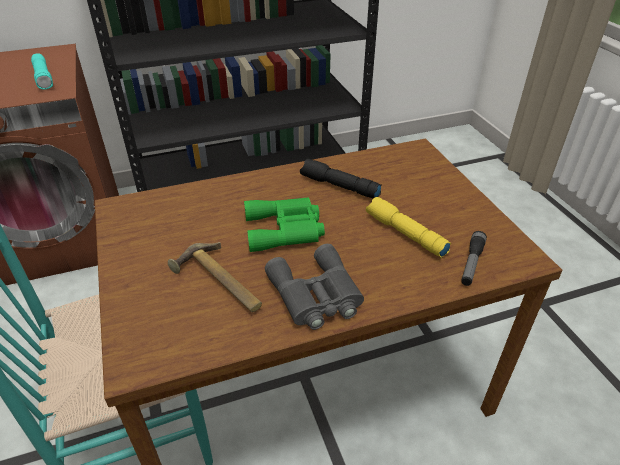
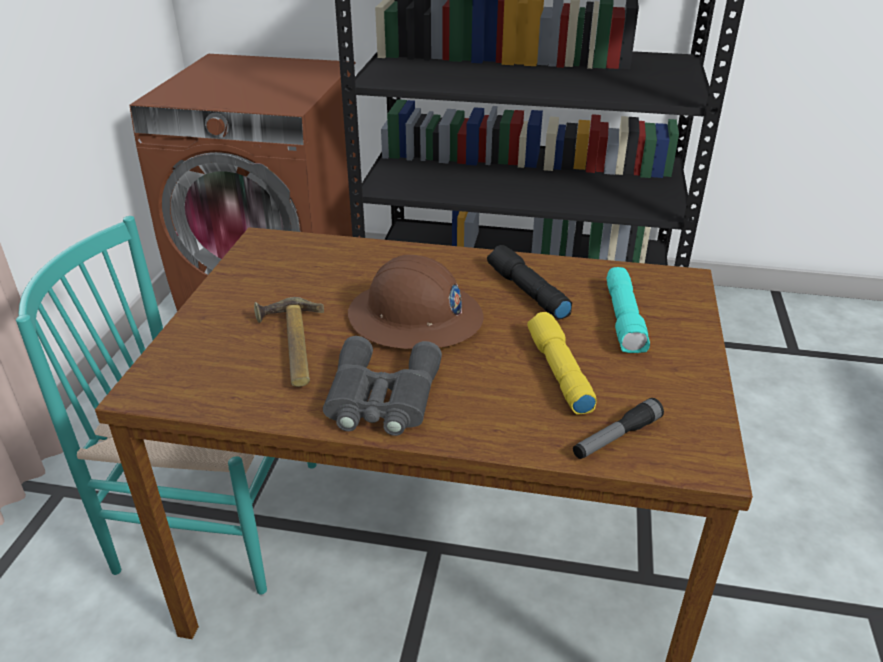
camera: 30 degrees right, 5 degrees down
turquoise flashlight [31,53,53,90] -> turquoise flashlight moved to [607,267,650,353]
green binoculars [244,197,325,252] -> brown hard hat [348,255,484,349]

